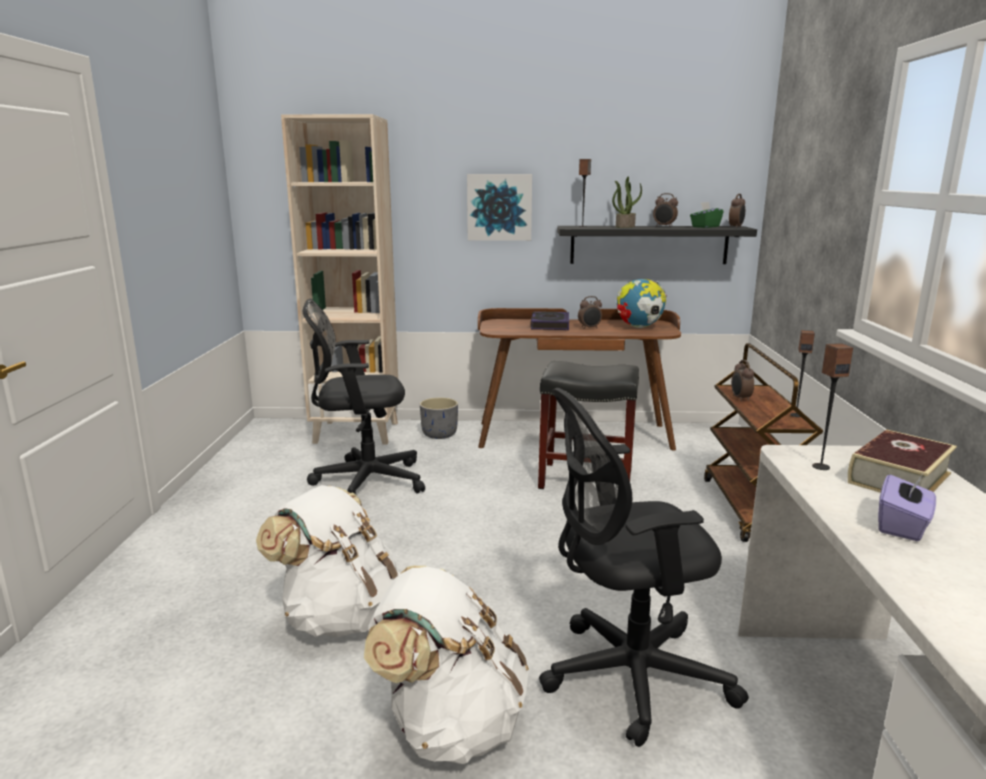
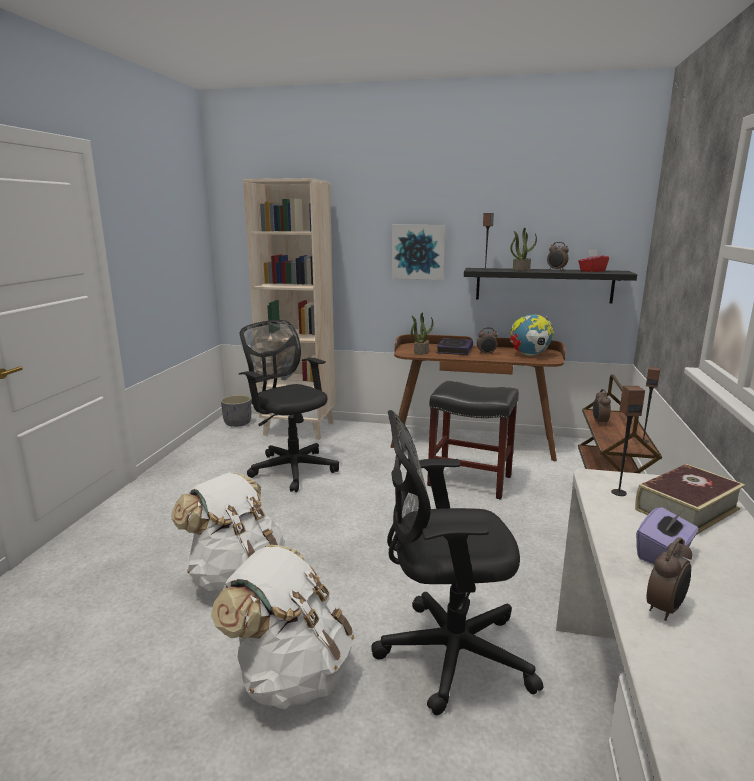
camera: 10 degrees right, 0 degrees up
black office chair [303,299,425,495] -> black office chair turned 45 degrees clockwise [239,320,339,492]
grey planter [420,397,458,439] -> grey planter moved to [221,395,251,427]
green tissue box [690,202,724,228] -> red tissue box [578,250,609,272]
alarm clock [729,194,745,228] -> alarm clock moved to [646,537,692,621]
none -> potted plant [411,312,433,355]

